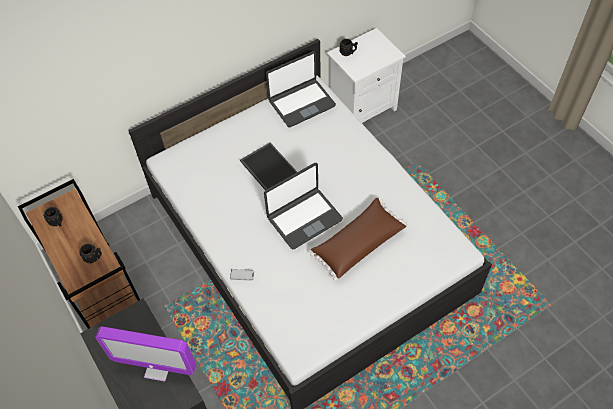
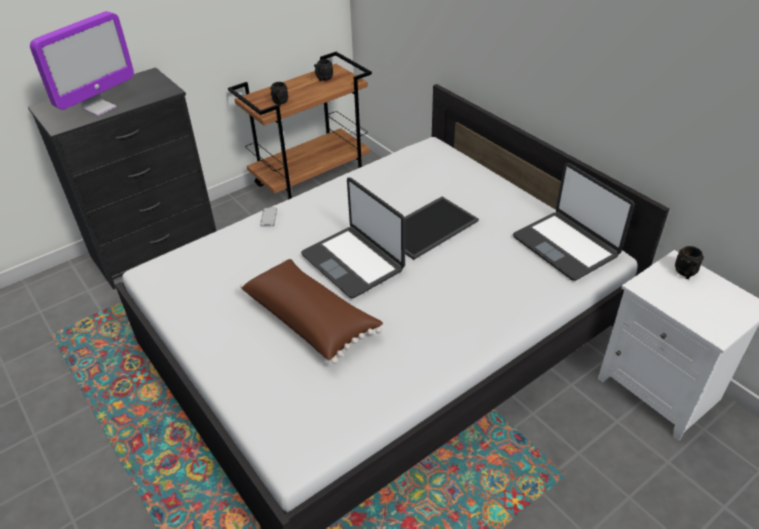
camera: 85 degrees right, 15 degrees down
monitor [95,327,196,381] -> monitor turned 150 degrees counterclockwise [30,11,134,116]

